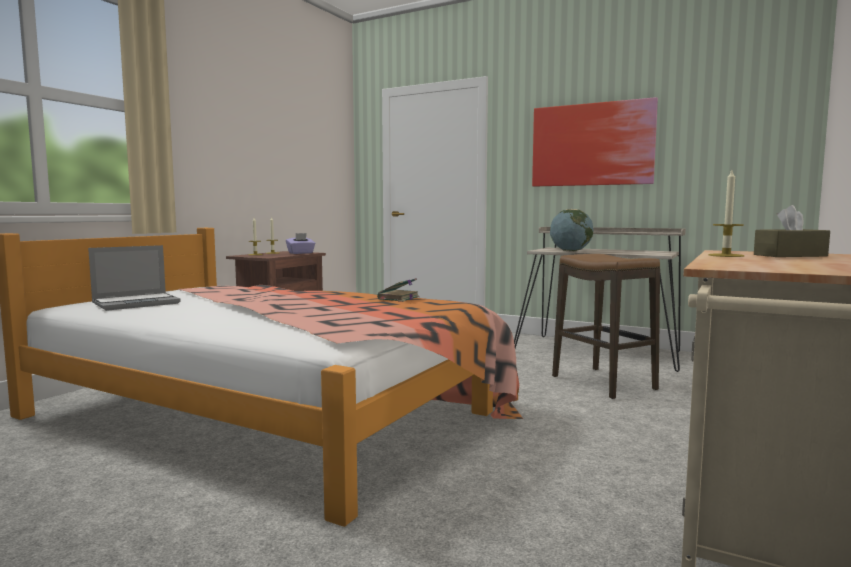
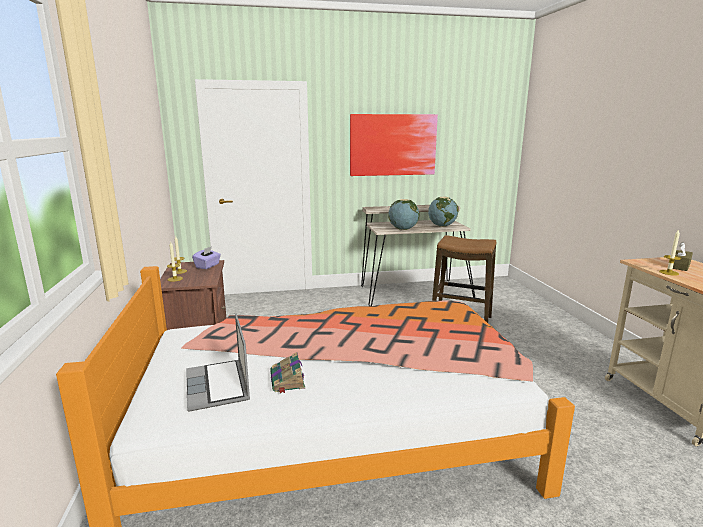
camera: 40 degrees left, 10 degrees up
laptop [88,245,181,311] -> laptop turned 150 degrees clockwise [186,313,250,411]
book [377,278,420,302] -> book moved to [270,352,305,394]
none -> globe [428,196,458,227]

